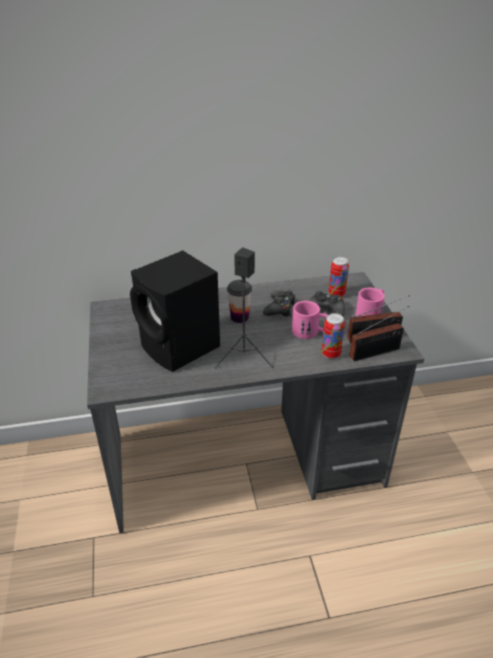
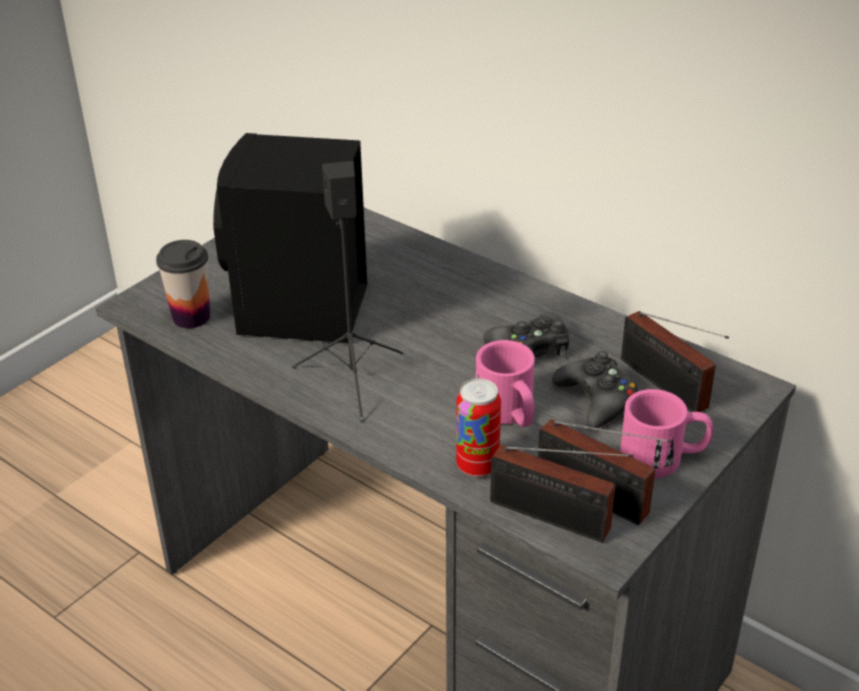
camera: 50 degrees right, 0 degrees up
cup [227,280,252,323] -> cup moved to [156,240,210,328]
can [329,257,349,297] -> radio [621,311,729,412]

